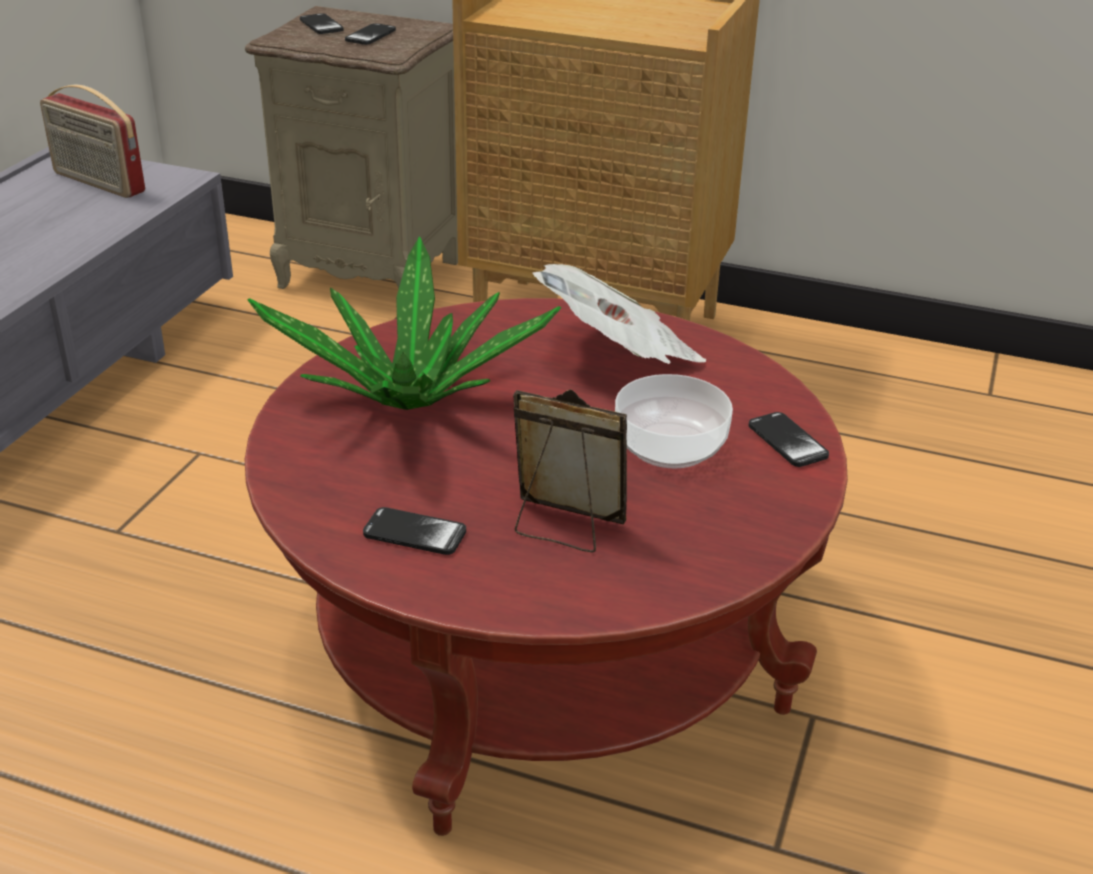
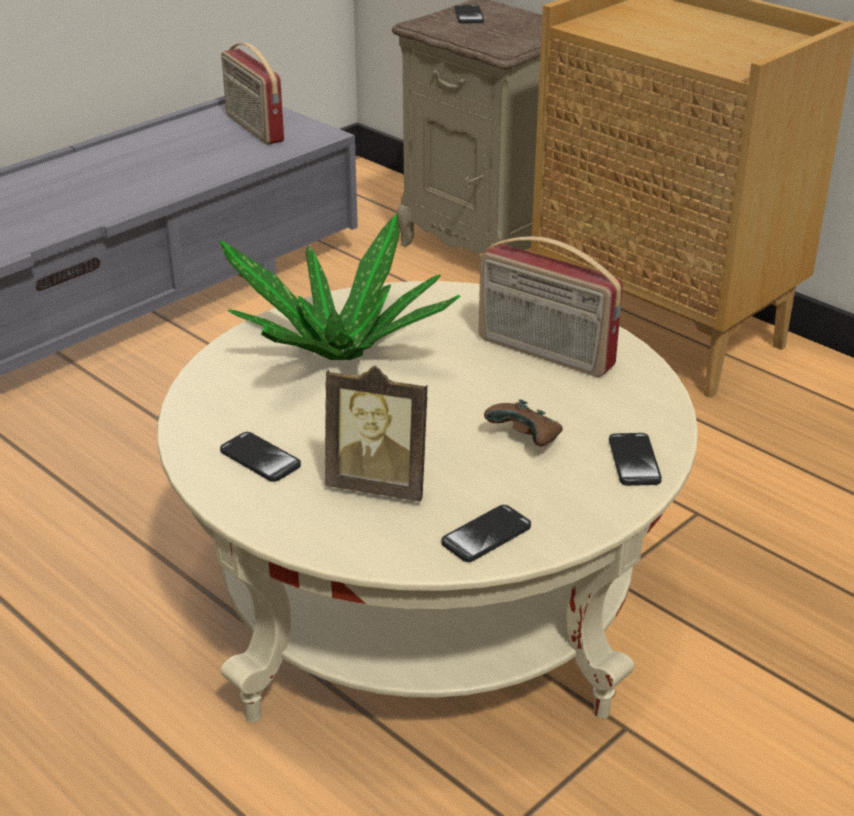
camera: 25 degrees right, 0 degrees up
red coffee table [245,298,848,836] -> beige coffee table [157,281,698,722]
phone [345,23,396,45] -> phone moved to [442,505,531,562]
picture frame [513,389,627,553] -> picture frame turned 150 degrees clockwise [325,366,428,502]
newspaper [532,264,706,364] -> radio [479,236,623,377]
bowl [615,374,733,468] -> brown game controller [484,399,563,447]

